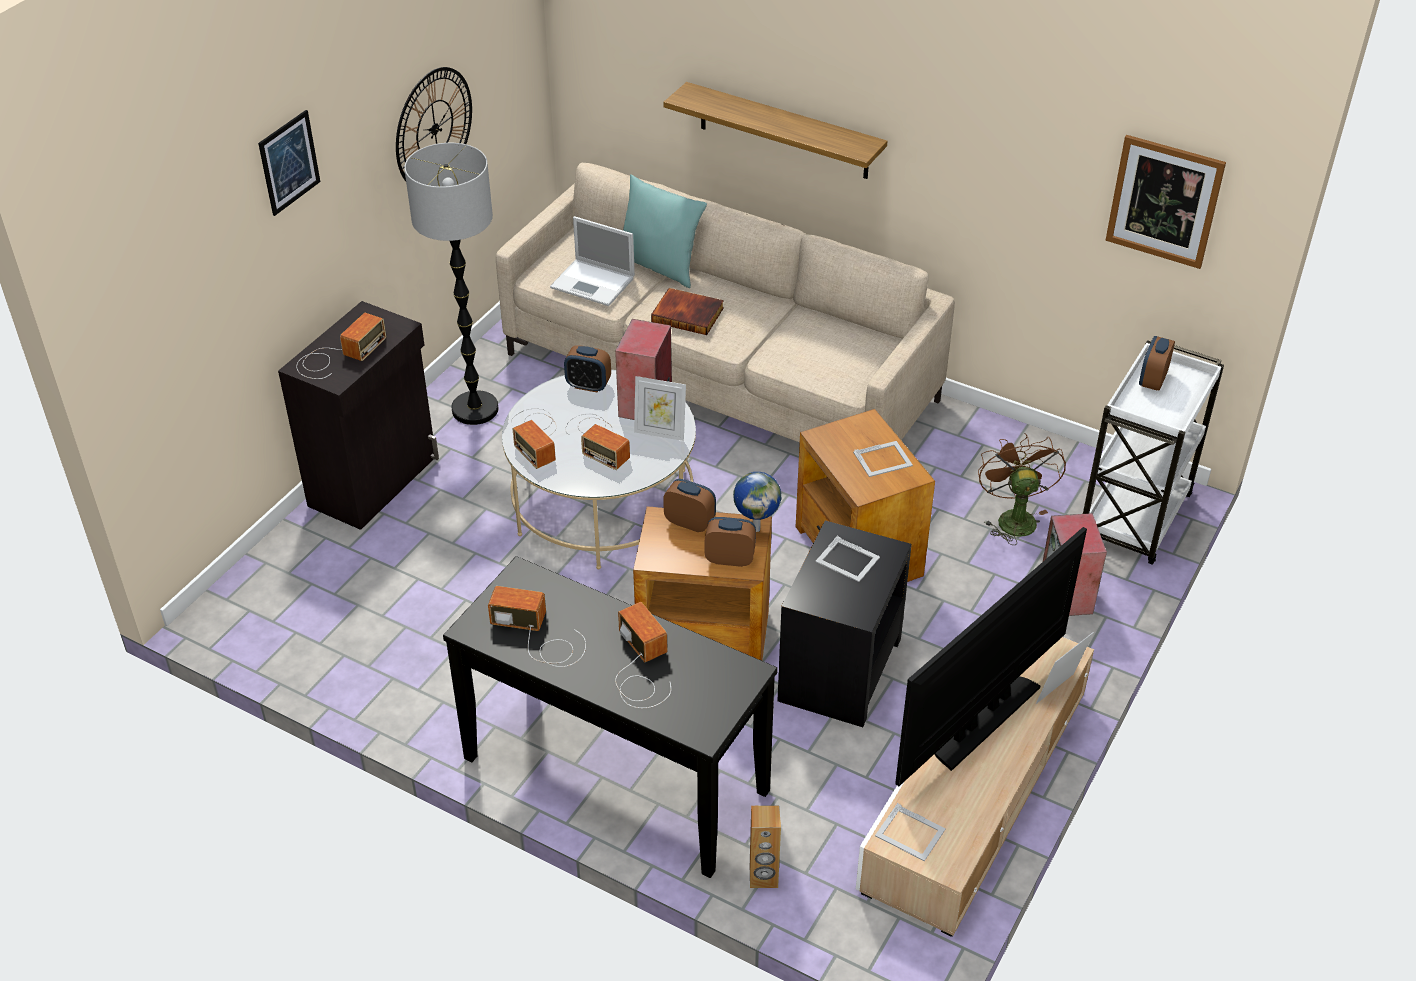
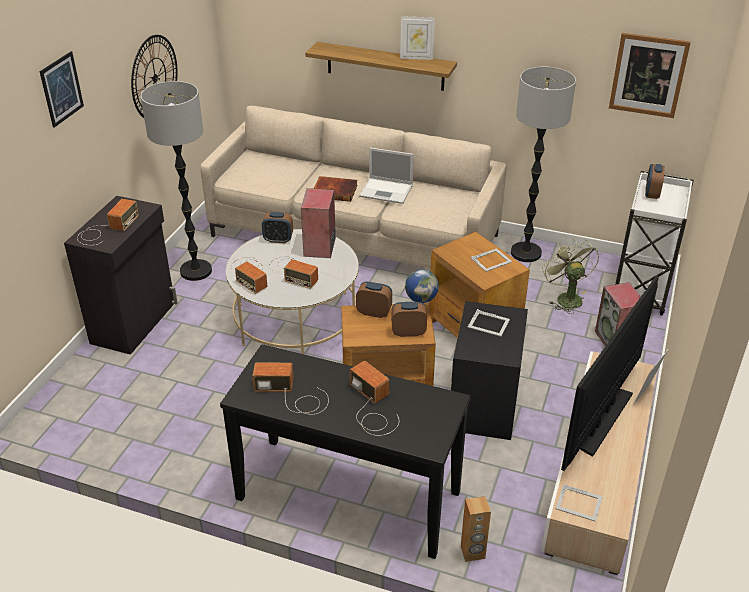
camera: 10 degrees left, 5 degrees down
laptop [550,216,635,306] -> laptop moved to [359,148,414,204]
turquoise pillow [623,174,707,288] -> none
picture frame [634,376,686,441] -> picture frame moved to [400,16,435,60]
brown fan [978,433,1066,545] -> green fan [542,238,599,314]
none -> floor lamp [511,67,576,262]

